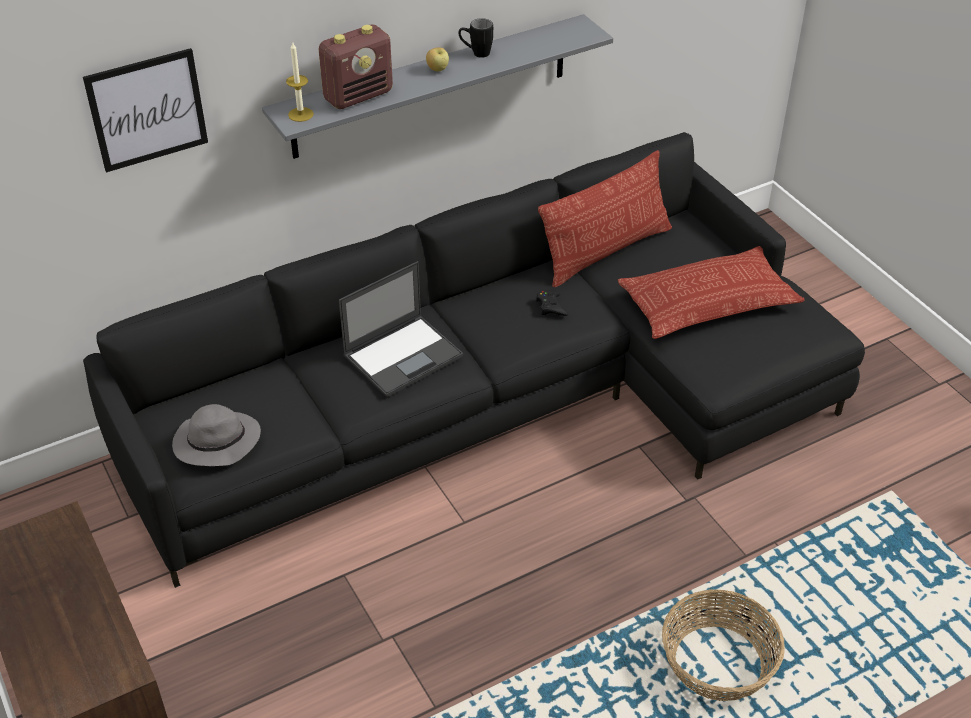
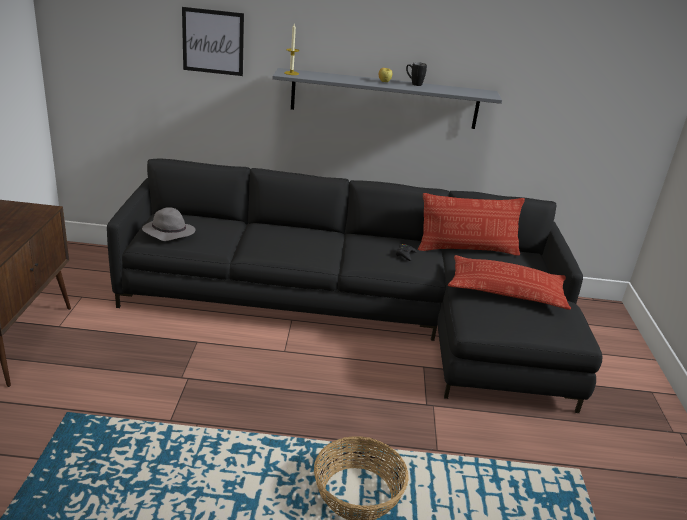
camera: 30 degrees right, 15 degrees down
radio [319,24,393,109] -> none
laptop [339,261,463,397] -> none

